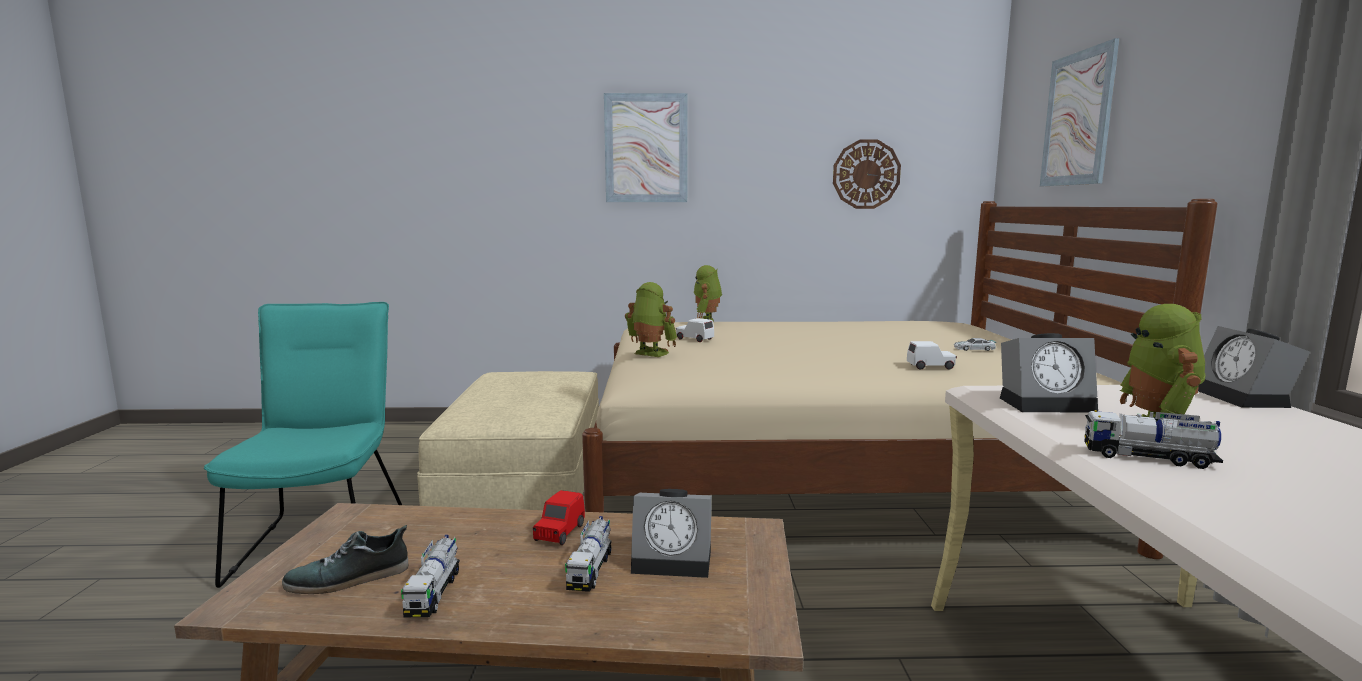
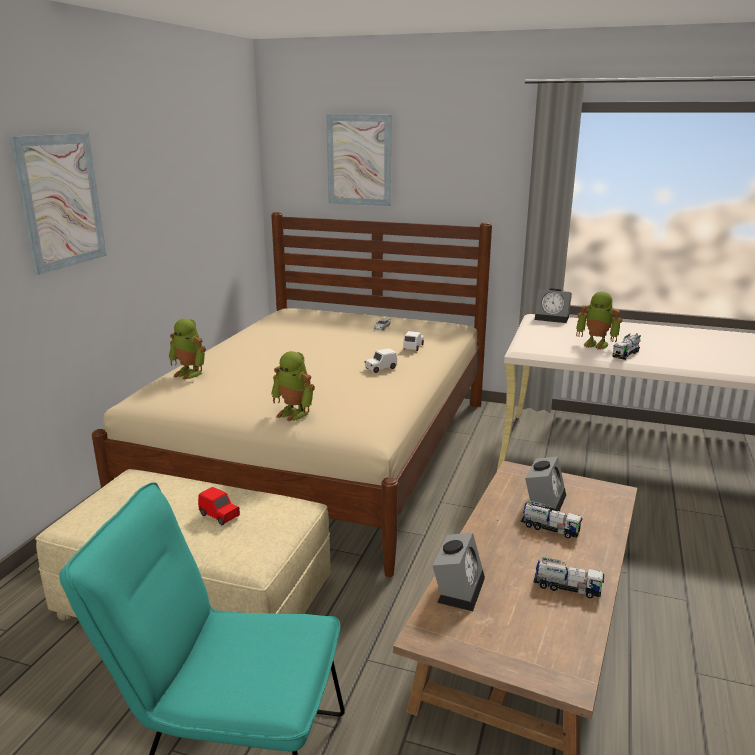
camera: 70 degrees left, 10 degrees up
shoe [282,525,408,594] -> none
red toy car [533,490,585,545] -> red toy car moved to [198,487,240,525]
toy robot [625,282,677,357] -> toy robot turned 105 degrees counterclockwise [271,351,315,421]
white toy car [676,318,714,342] -> white toy car moved to [364,348,397,373]
wall clock [833,139,901,209] -> none
alarm clock [1000,333,1098,412] -> alarm clock moved to [432,533,485,611]

